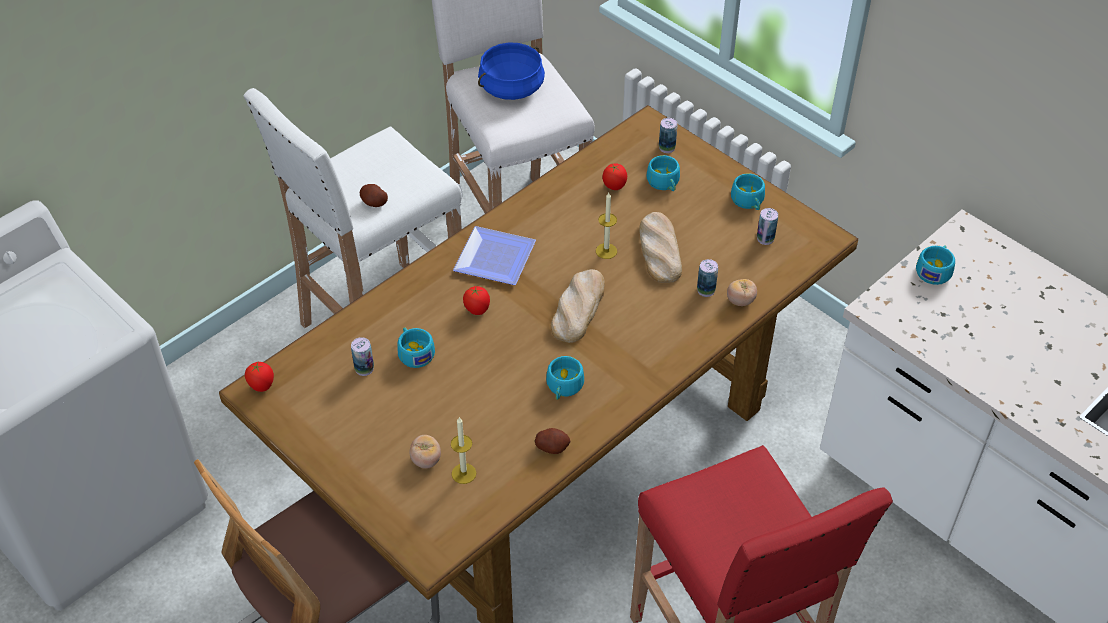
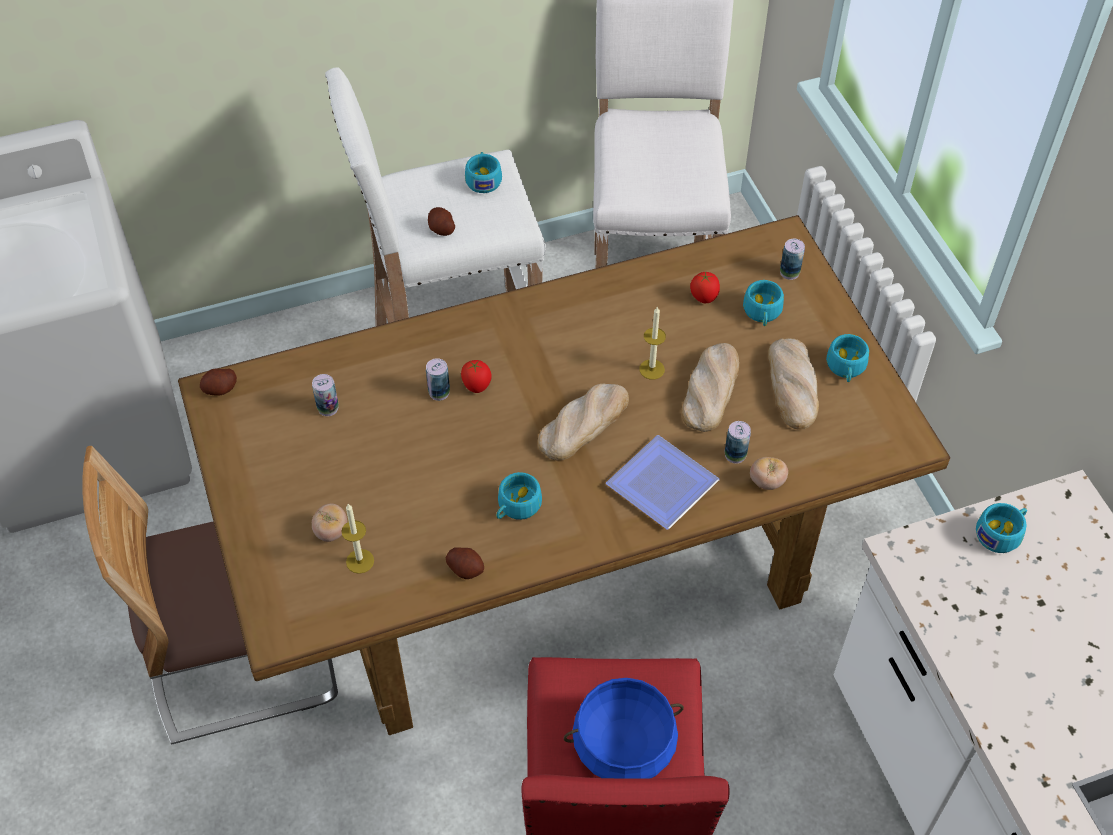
camera: 25 degrees right, 5 degrees up
tomato [245,362,274,392] -> potato [200,368,237,396]
turquoise cup [397,327,435,368] -> turquoise cup moved to [465,152,502,193]
plate [453,226,536,285] -> plate moved to [606,435,720,530]
blue cooking pot [478,42,545,100] -> blue cooking pot moved to [564,678,684,779]
can [757,208,778,245] -> can moved to [426,358,450,401]
none -> bread [768,338,819,429]

